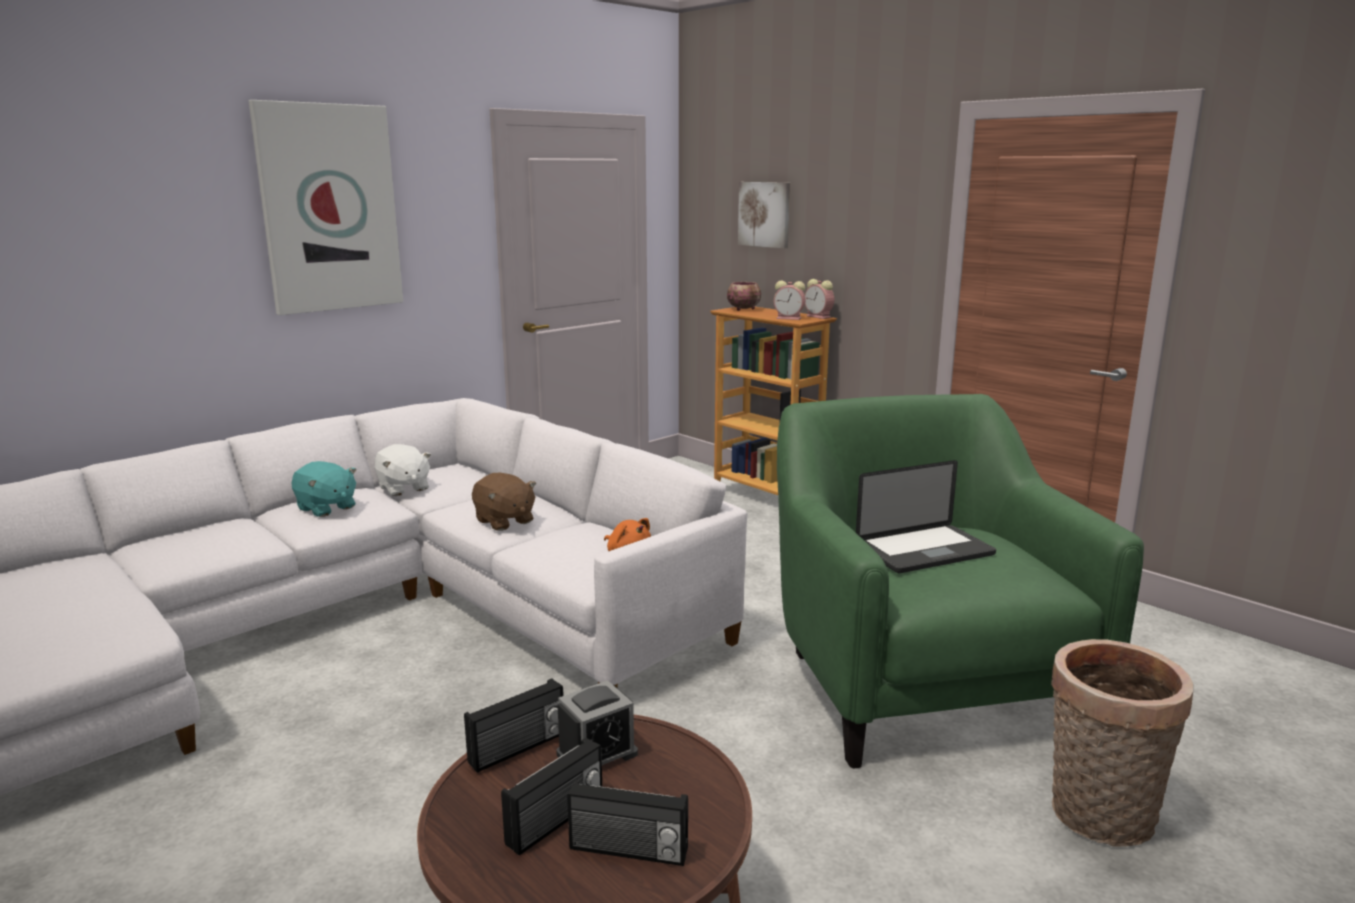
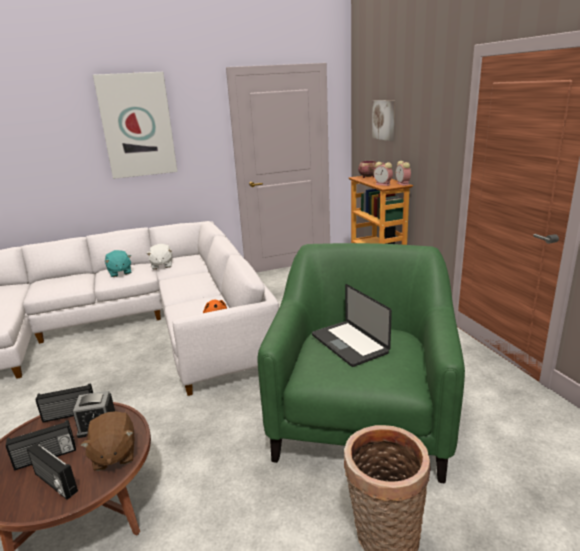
camera: 25 degrees right, 5 degrees up
brown plush toy [472,473,537,531] -> brown plush toy moved to [80,411,134,471]
laptop [856,460,996,573] -> laptop turned 60 degrees clockwise [312,284,392,367]

